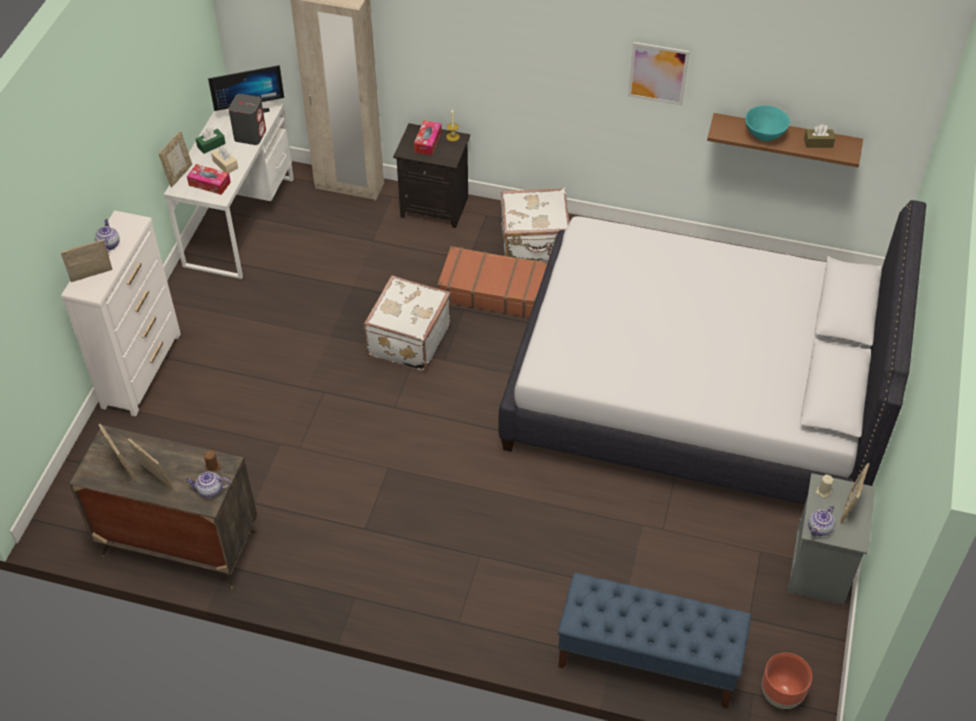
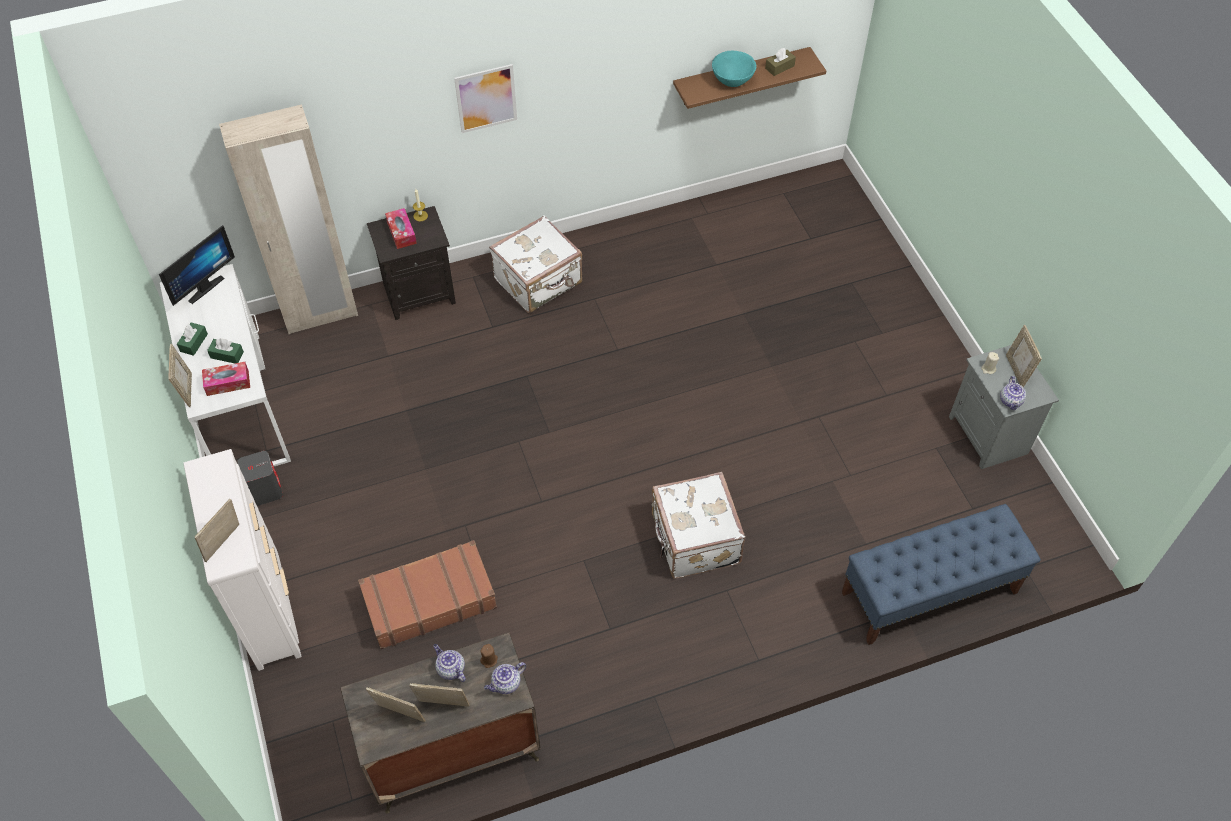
camera: 35 degrees left, 5 degrees up
teapot [95,219,120,252] -> teapot moved to [433,644,466,682]
beige tissue box [211,147,238,173] -> green tissue box [207,339,244,363]
grey speaker [229,94,266,145] -> grey speaker moved to [238,451,283,506]
white suitcase [364,276,451,371] -> white suitcase moved to [652,472,745,579]
brown suitcase [437,246,548,318] -> brown suitcase moved to [358,540,497,649]
white bed [498,200,926,505] -> none
picture [628,42,690,105] -> picture moved to [454,64,517,133]
brown planter [762,653,812,709] -> none

